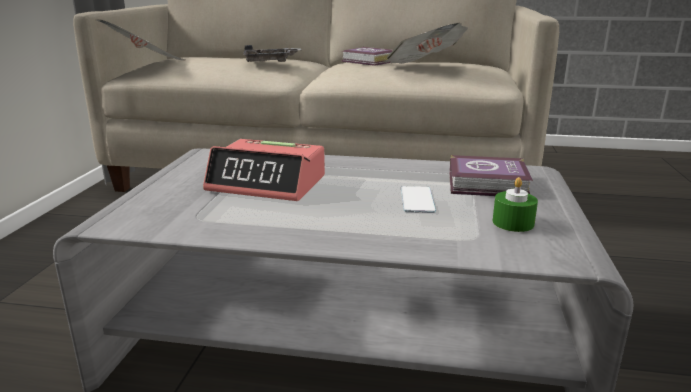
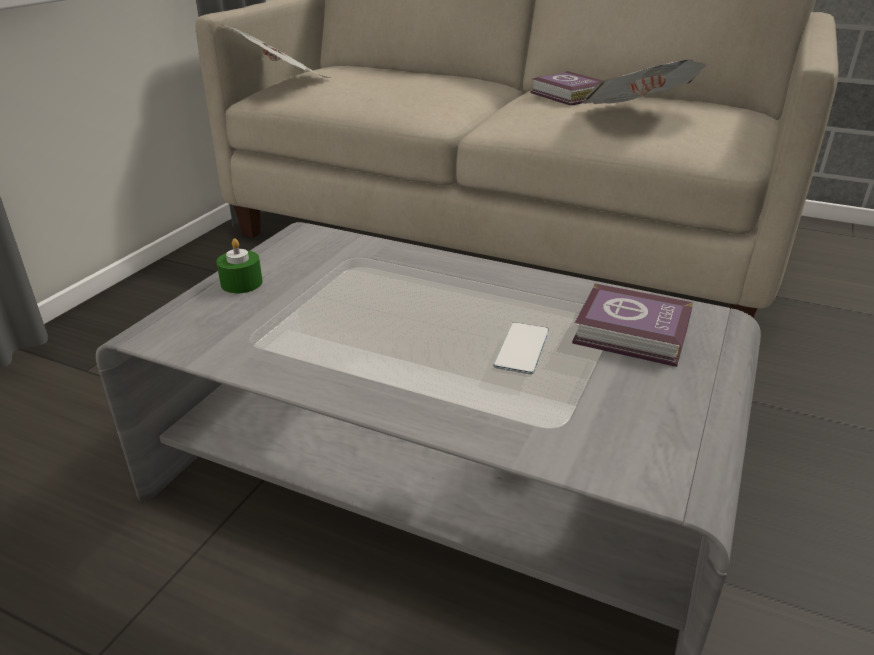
camera: 15 degrees right, 10 degrees up
alarm clock [203,139,325,201] -> none
grey tray [243,45,301,62] -> none
green candle [492,177,538,232] -> green candle moved to [216,238,263,293]

